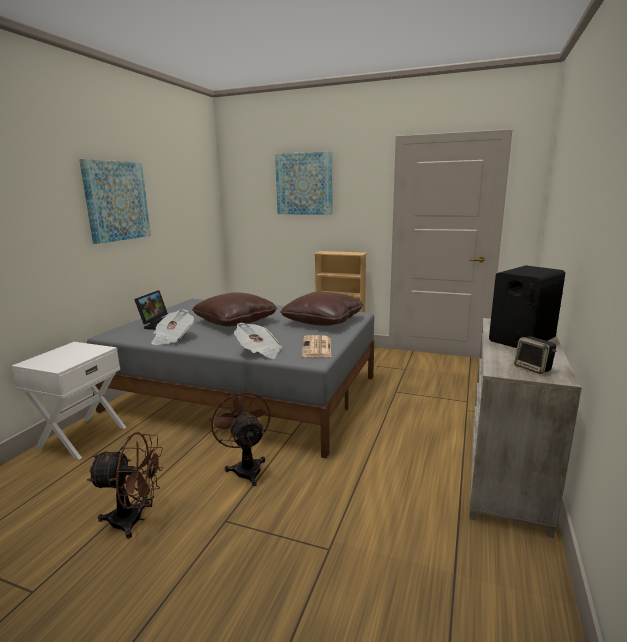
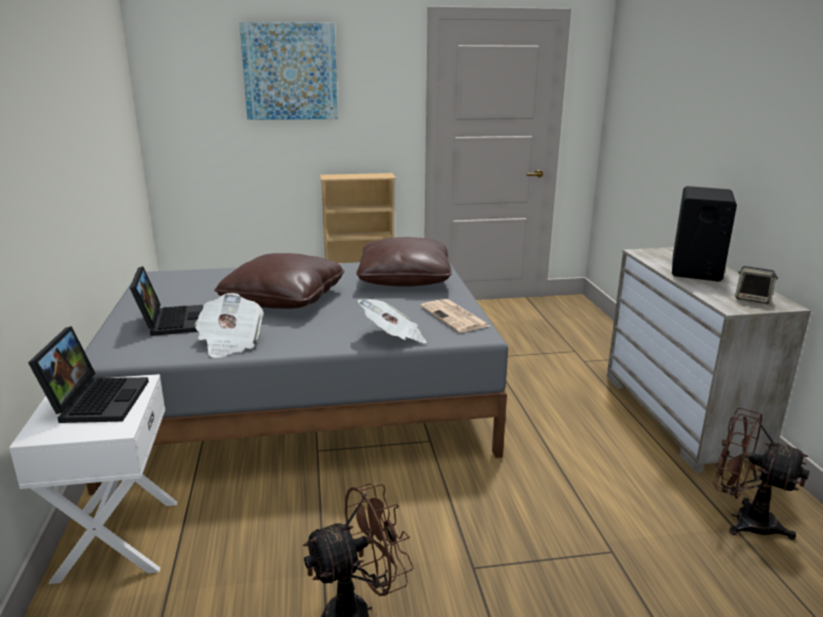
camera: 30 degrees left, 5 degrees up
picture [79,159,151,244] -> none
brown fan [209,388,270,486] -> brown fan moved to [713,408,810,540]
none -> laptop [28,326,149,423]

